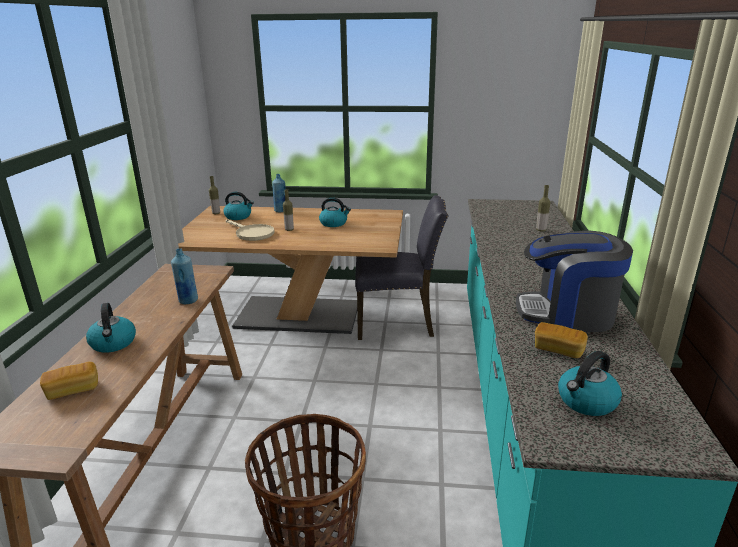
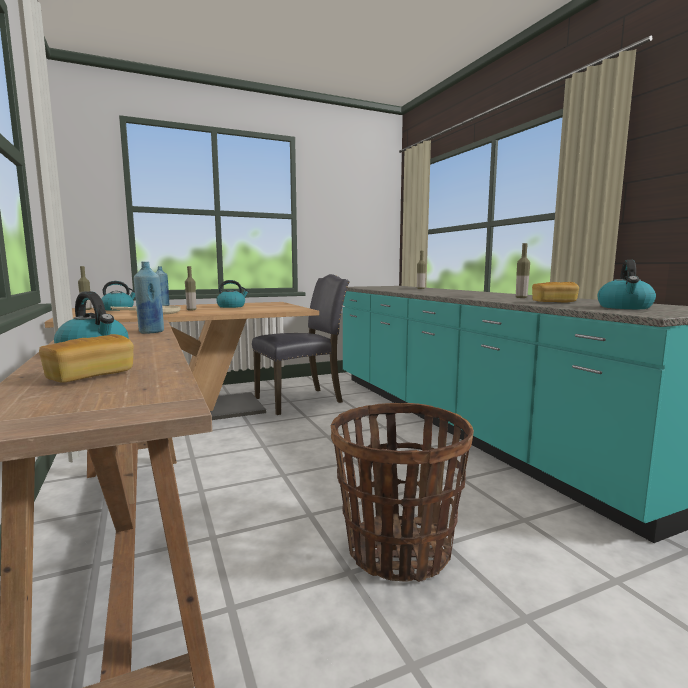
camera: 30 degrees left, 15 degrees down
coffee machine [516,230,633,332] -> bottle [516,243,530,298]

